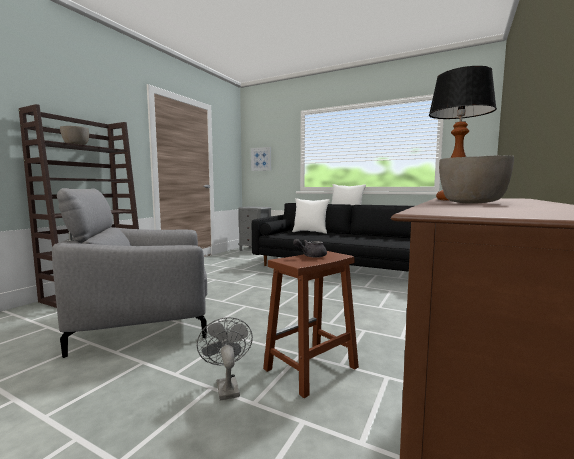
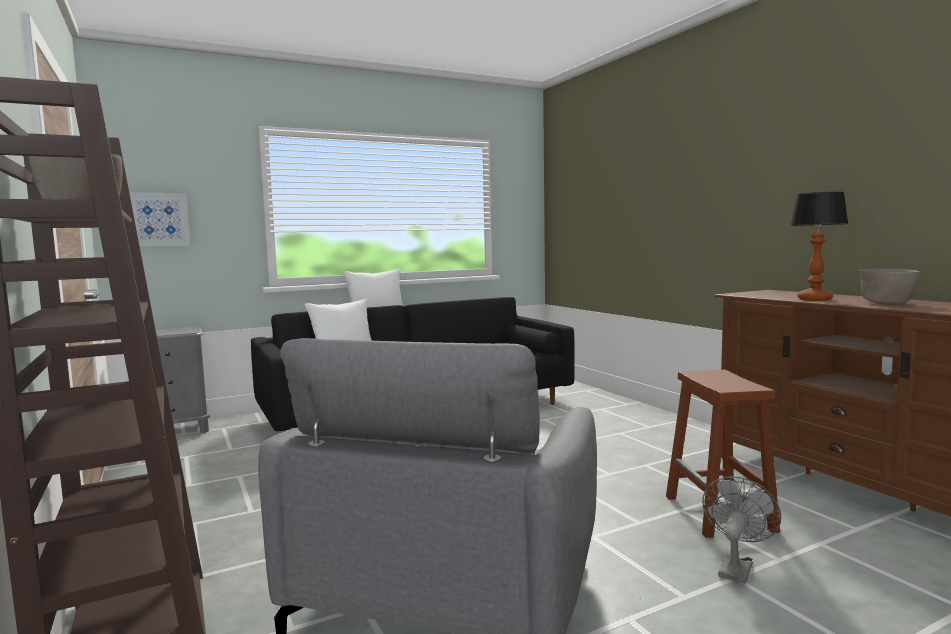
camera: 55 degrees left, 0 degrees up
grey fan [197,317,253,401] -> grey fan turned 105 degrees clockwise [702,476,781,584]
grey teapot [293,239,327,258] -> none

